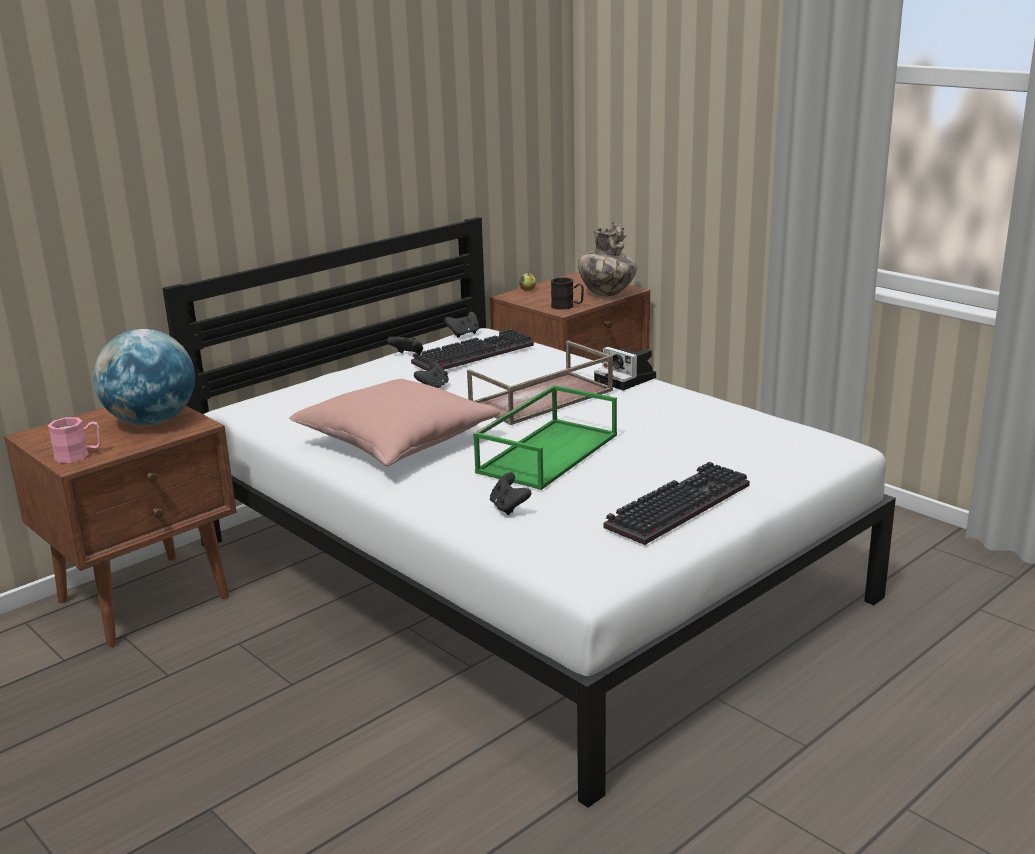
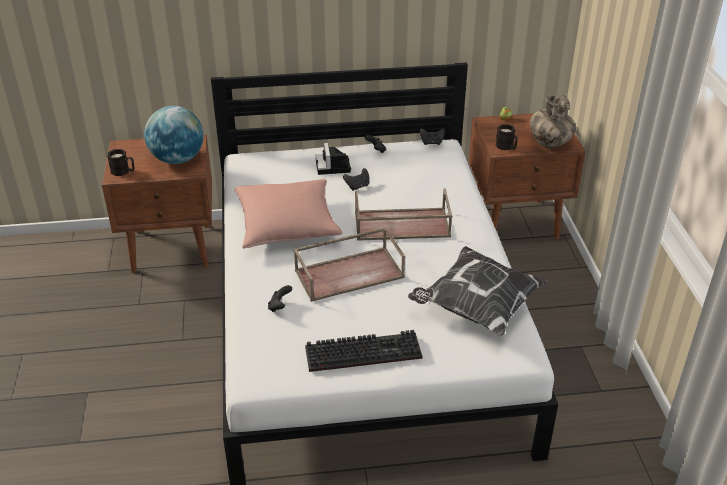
camera: 35 degrees right, 15 degrees up
pink mug [48,417,101,463] -> black mug [107,149,135,176]
keyboard [411,329,534,371] -> none
green tray [473,385,617,490] -> brown tray [294,227,405,302]
camera [594,347,656,391] -> camera moved to [316,143,351,175]
none -> pillow [408,246,548,336]

